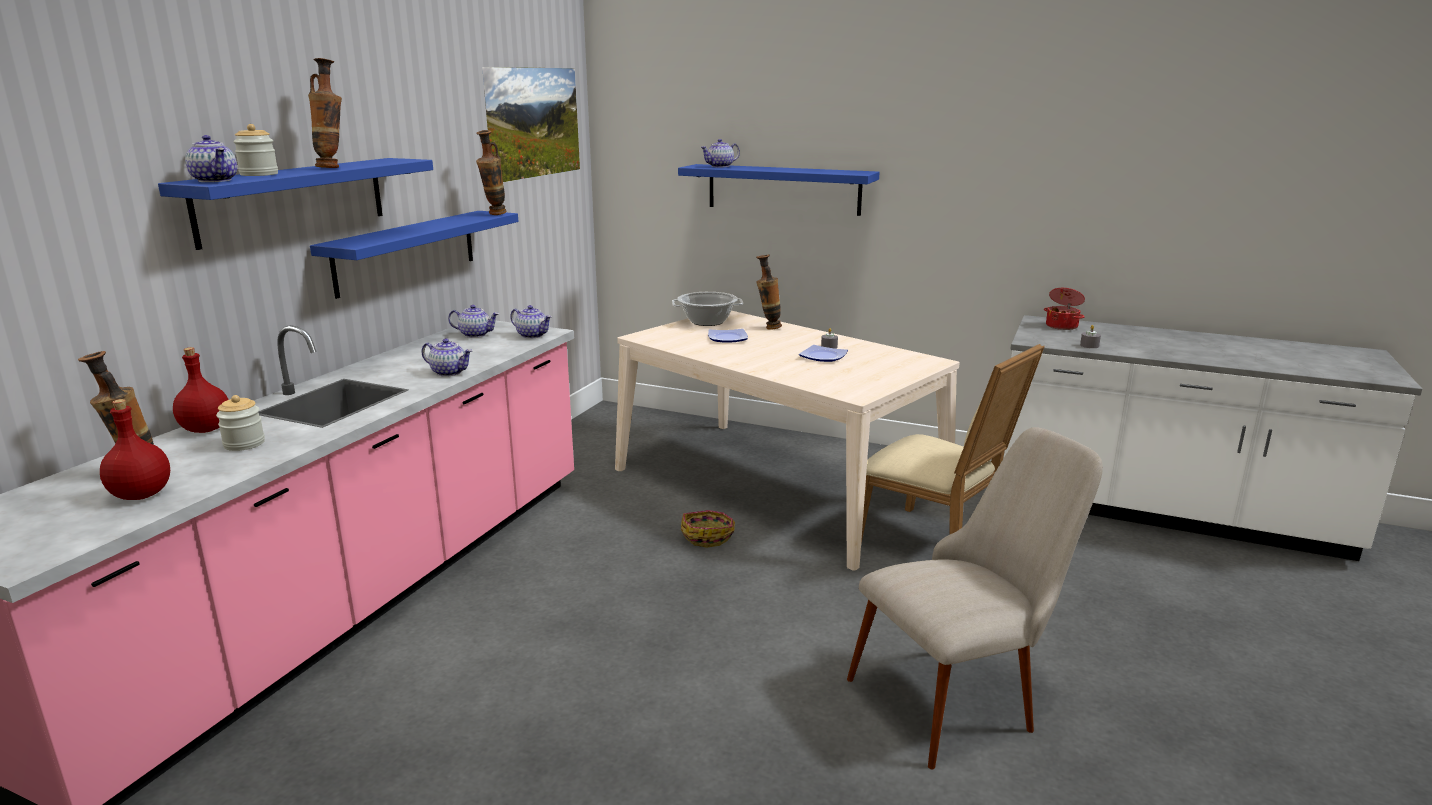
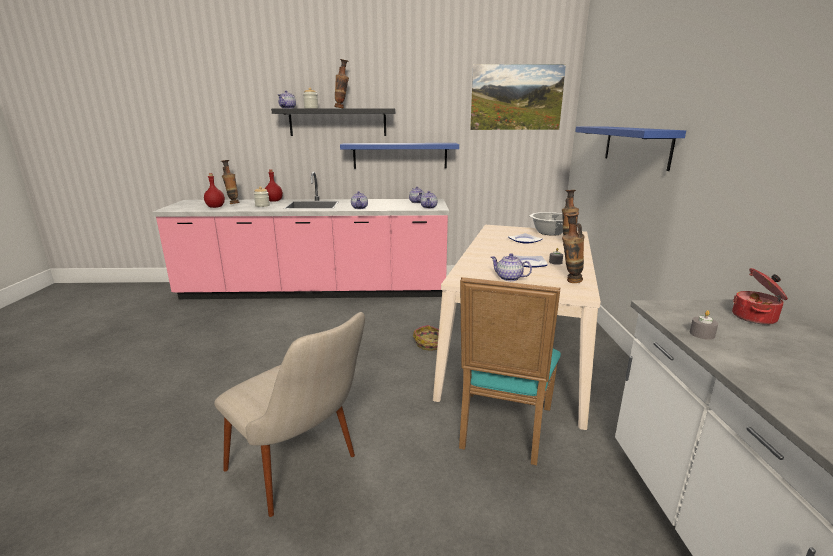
camera: 65 degrees right, 0 degrees up
blue shelf [158,158,433,250] -> black shelf [271,109,395,136]
vase [476,130,506,215] -> vase moved to [562,212,585,283]
teapot [700,139,740,167] -> teapot moved to [491,253,532,281]
beige chair [861,344,1044,543] -> turquoise chair [459,277,561,465]

